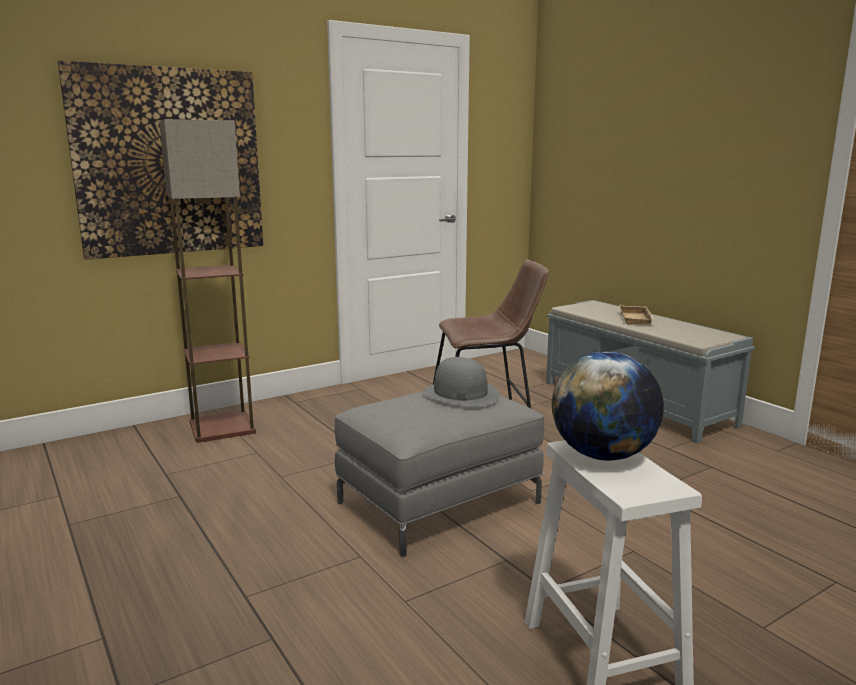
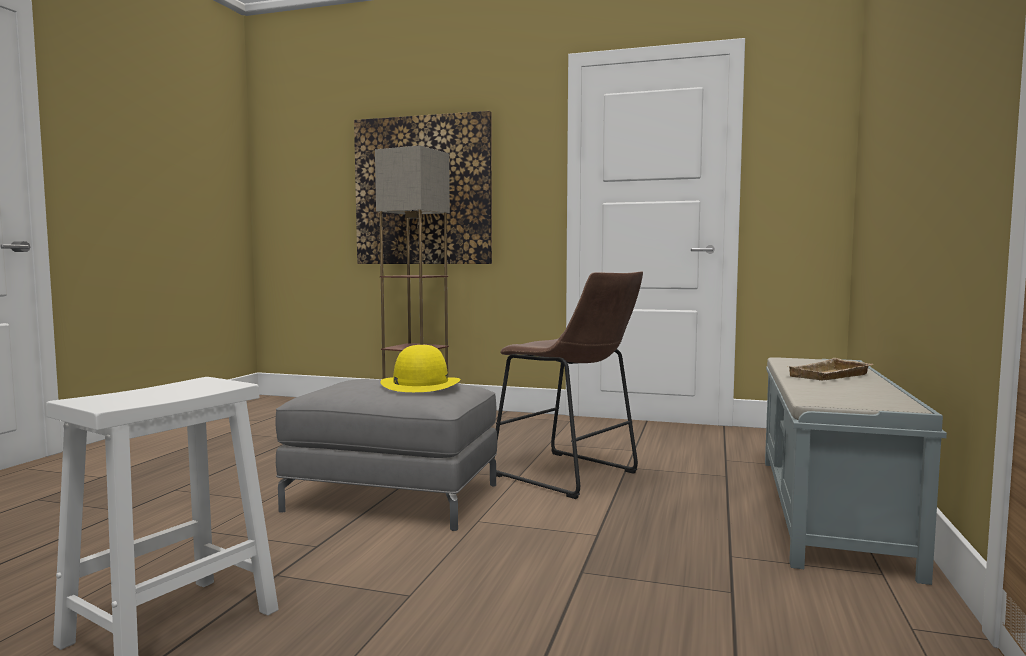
camera: 50 degrees right, 10 degrees down
grey hat [422,357,500,407] -> yellow hat [380,345,461,392]
globe [552,352,664,461] -> none

